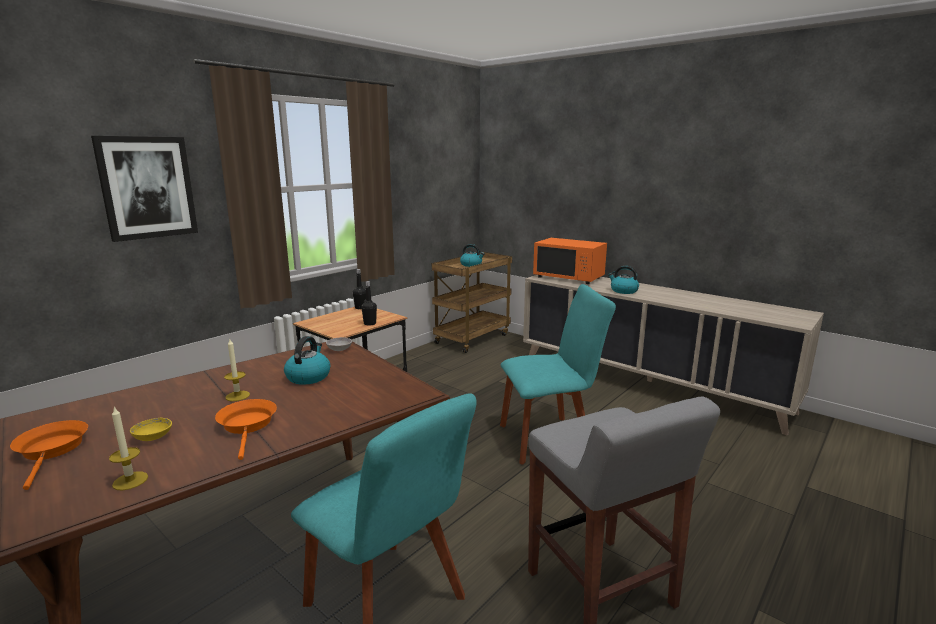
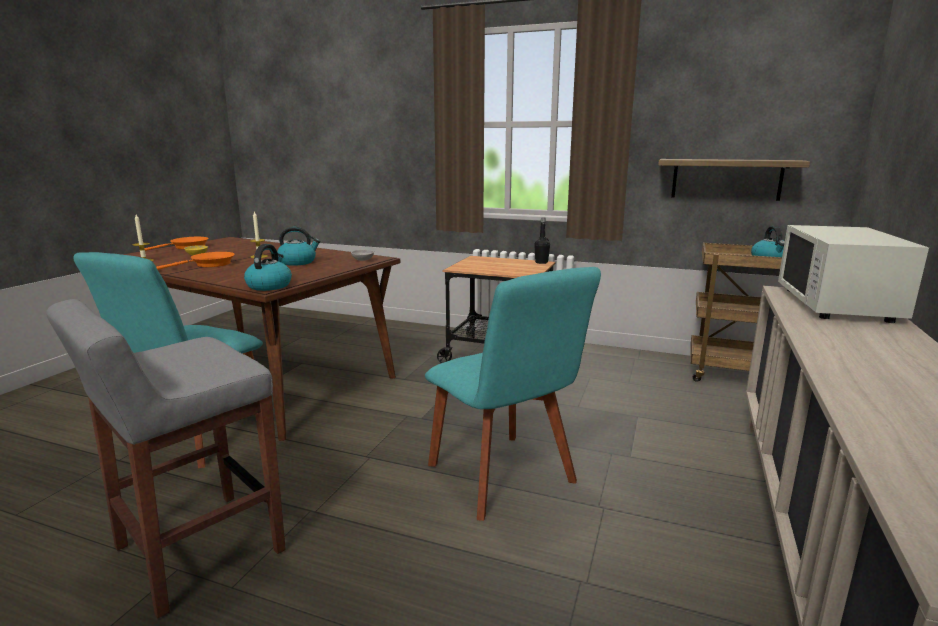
camera: 70 degrees right, 0 degrees up
picture [91,136,198,242] -> none
black bottle [361,281,377,326] -> none
orange microwave [533,238,607,284] -> white microwave [778,225,929,323]
kettle [608,266,639,294] -> kettle moved to [244,244,292,291]
none -> shelf [658,159,810,201]

